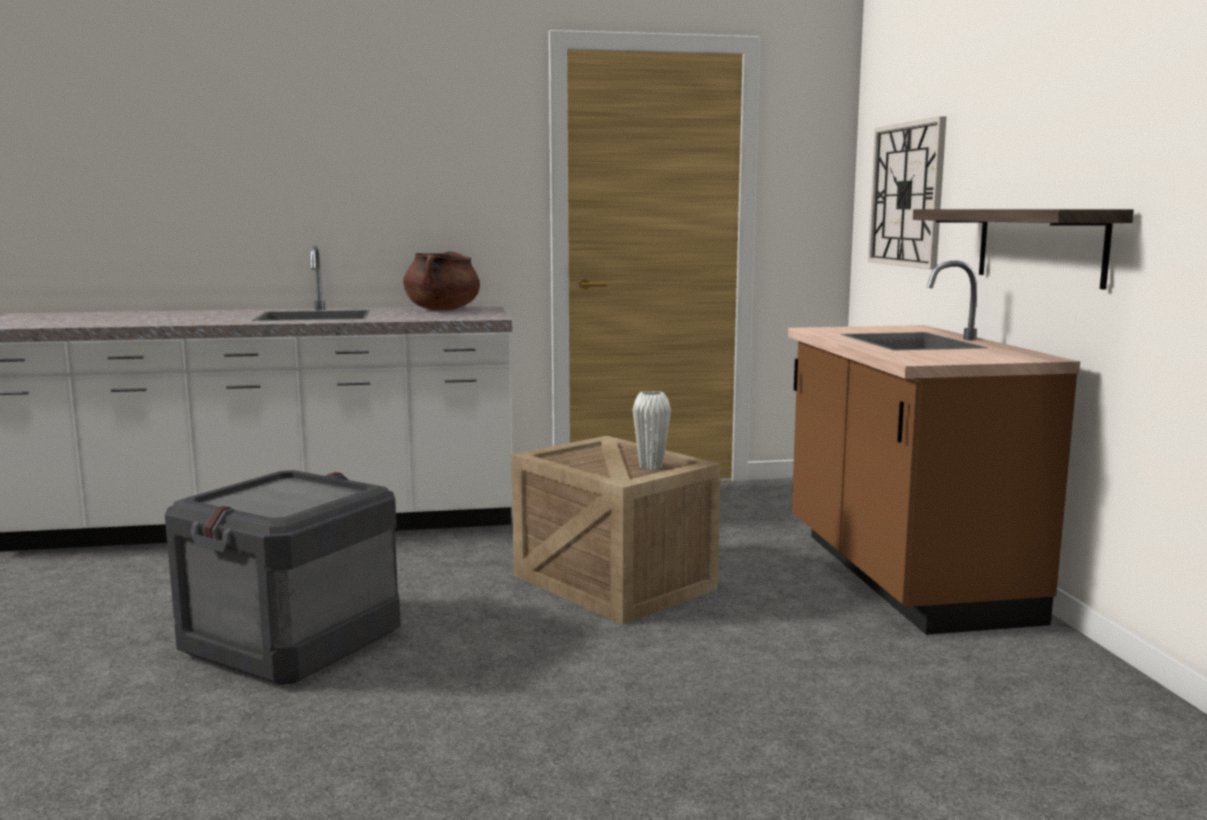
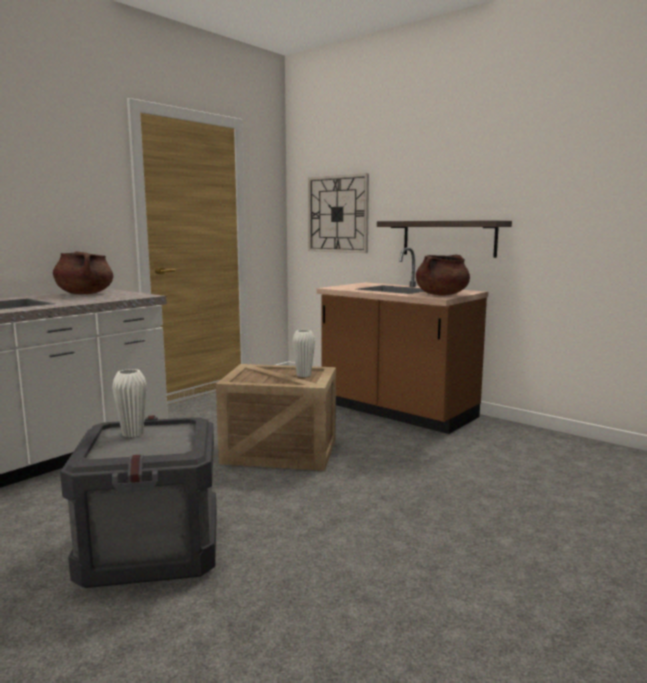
camera: 40 degrees left, 0 degrees up
none -> white vase [112,369,147,437]
none -> brown cooking pot [416,255,470,296]

